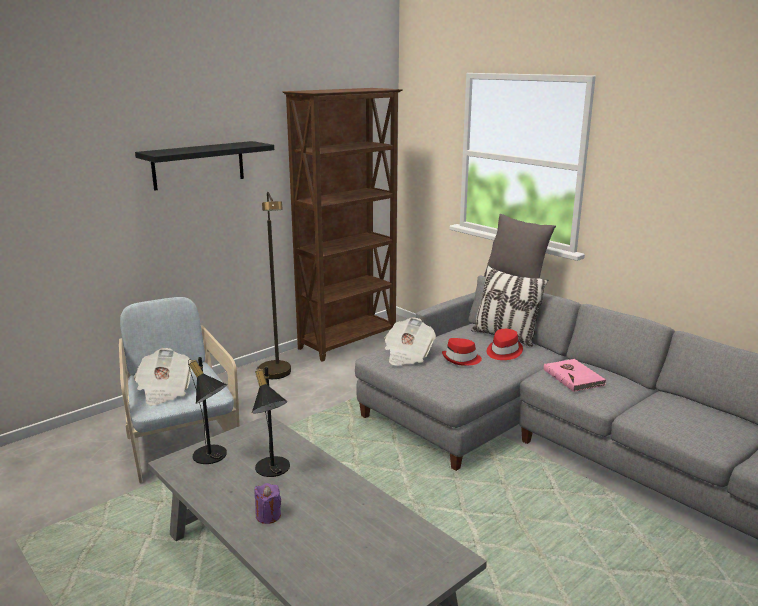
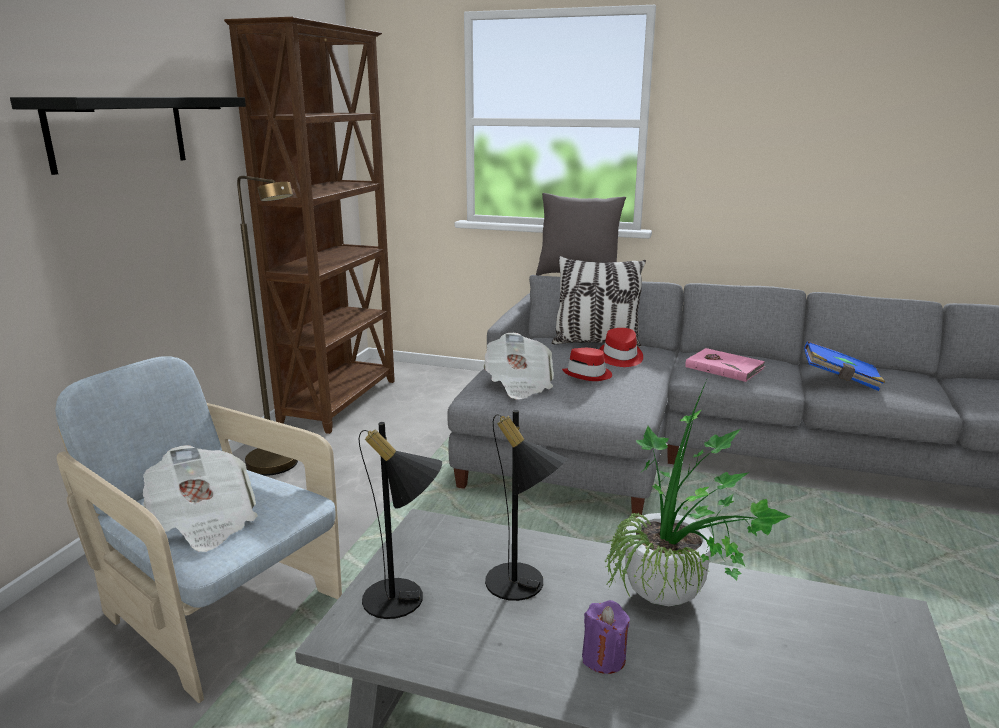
camera: 30 degrees left, 0 degrees up
none -> potted plant [605,380,791,606]
none -> blue book [804,341,885,391]

